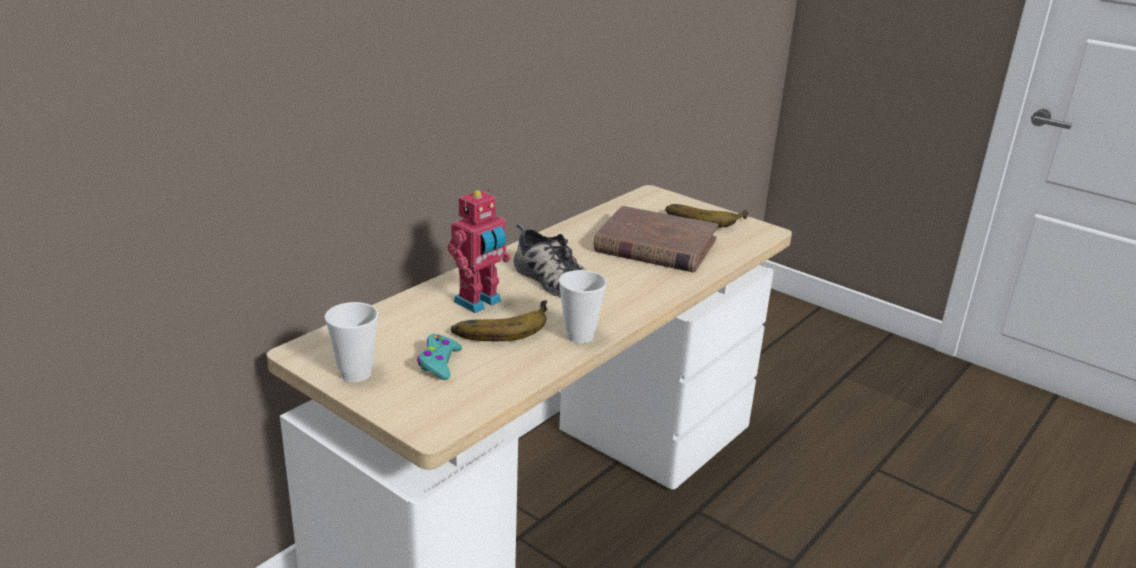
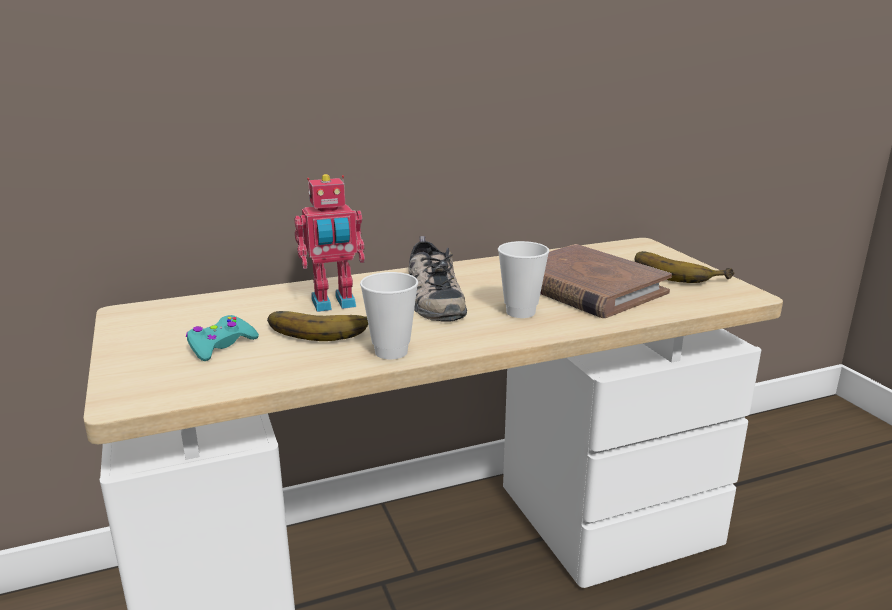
camera: 30 degrees right, 5 degrees down
cup [325,302,378,382] -> cup moved to [498,241,549,318]

